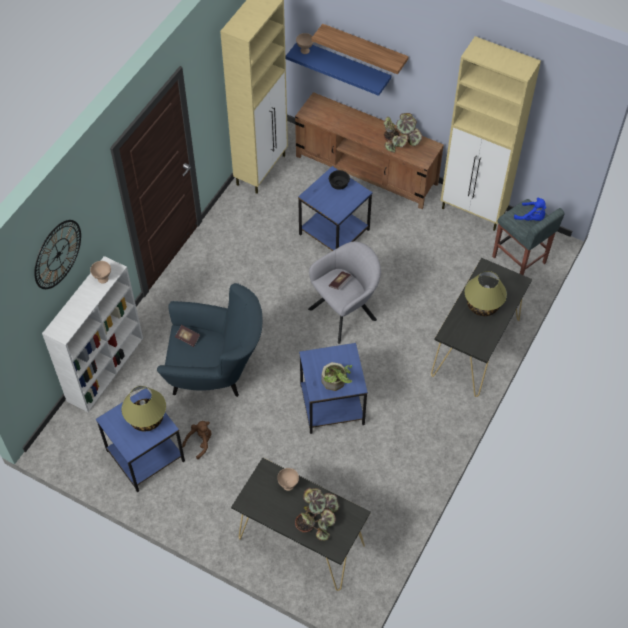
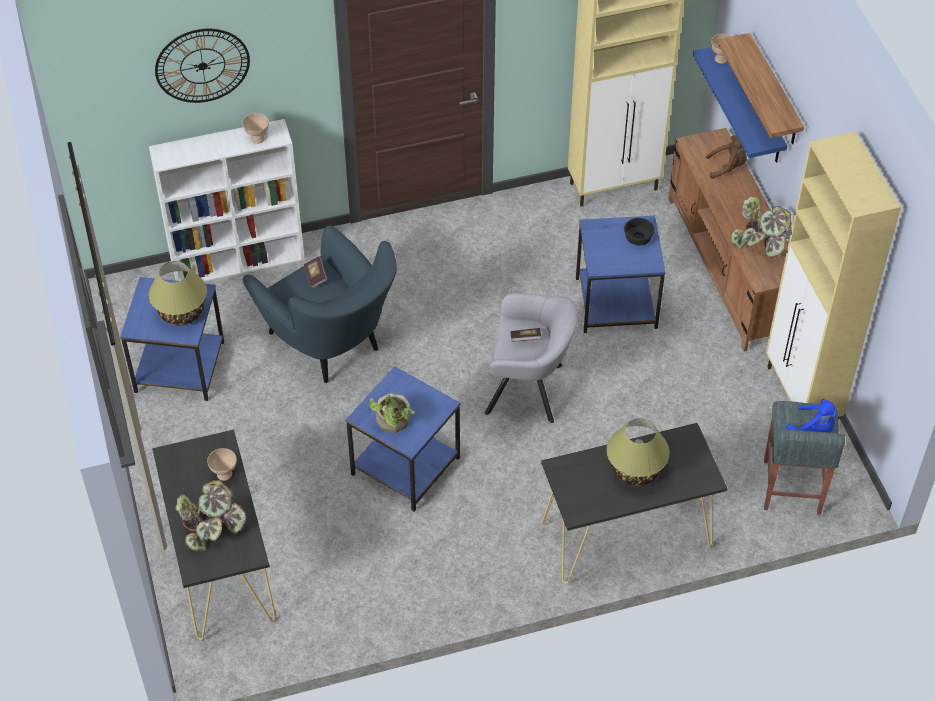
camera: 45 degrees right, 5 degrees down
brown plush toy [182,421,212,459] -> brown plush toy moved to [706,135,747,179]
blue plush toy [514,198,546,221] -> blue plush toy turned 45 degrees counterclockwise [787,399,836,433]

